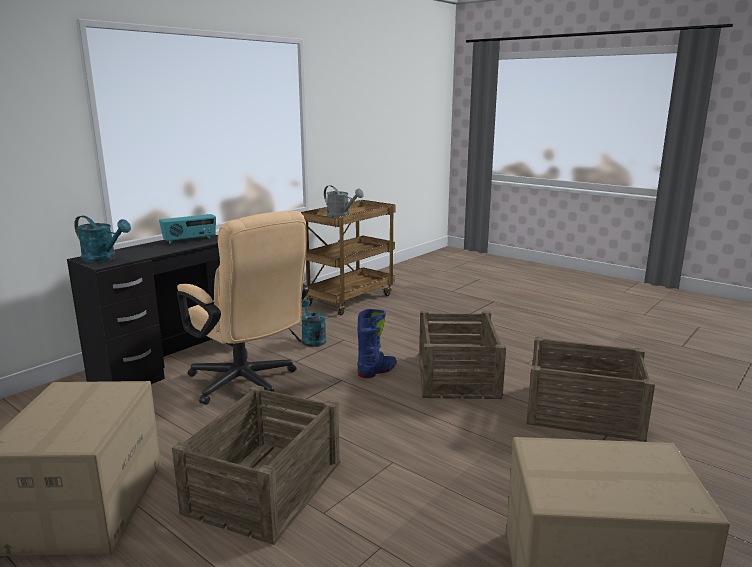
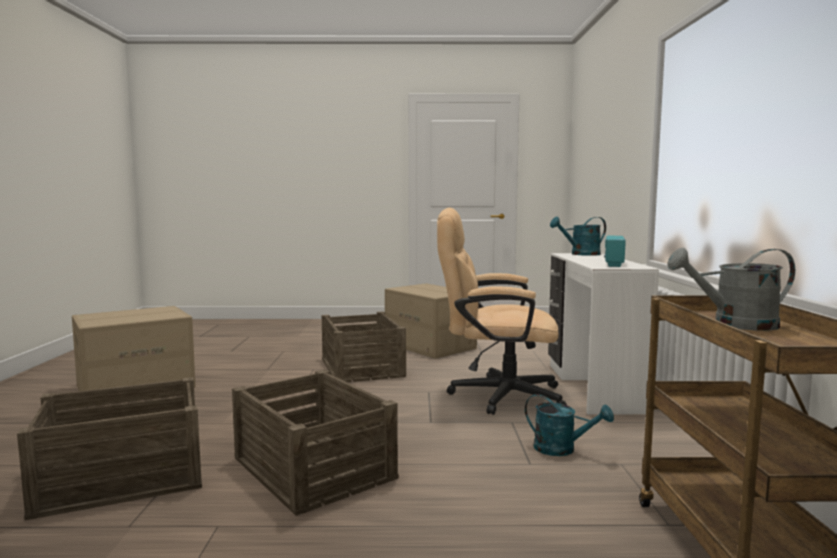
camera: 140 degrees right, 10 degrees down
black desk [67,235,233,384] -> white desk [548,253,659,415]
blue boot [357,309,397,378] -> none

